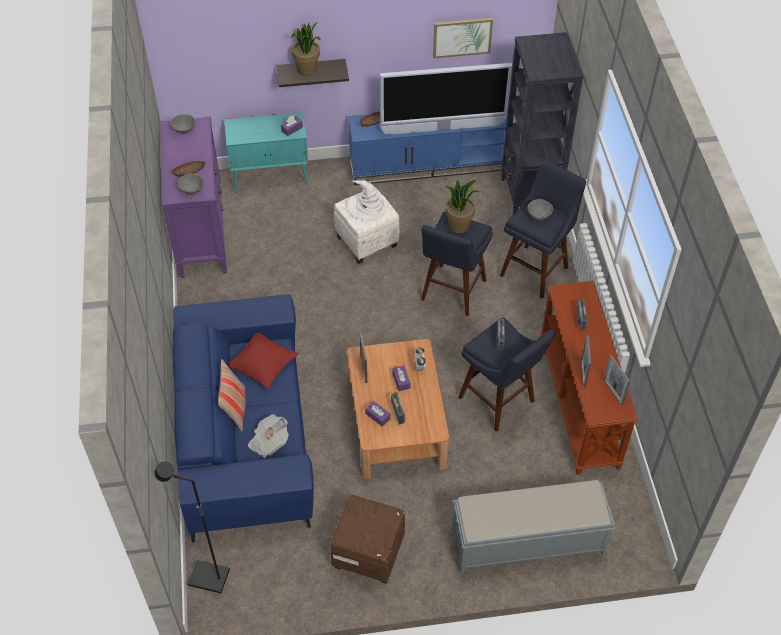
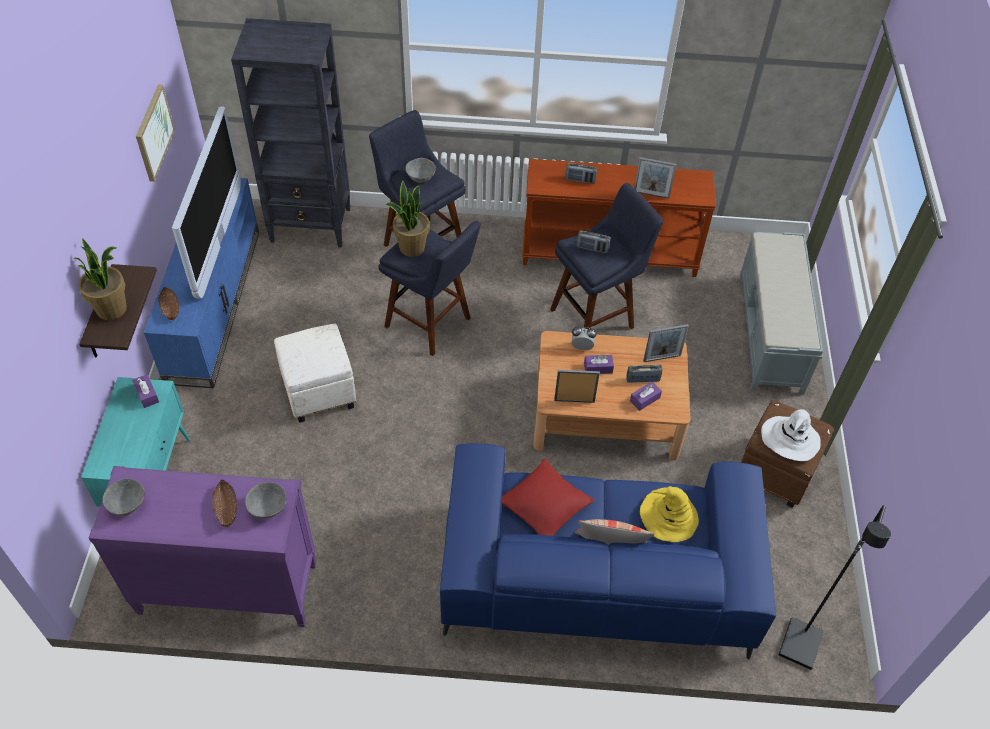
camera: 80 degrees left, 0 degrees up
newspaper [248,414,289,458] -> yellow hat [640,486,699,542]
white hat [348,180,388,221] -> white hat moved to [761,409,821,461]
picture frame [604,355,630,405] -> picture frame moved to [643,324,689,362]

